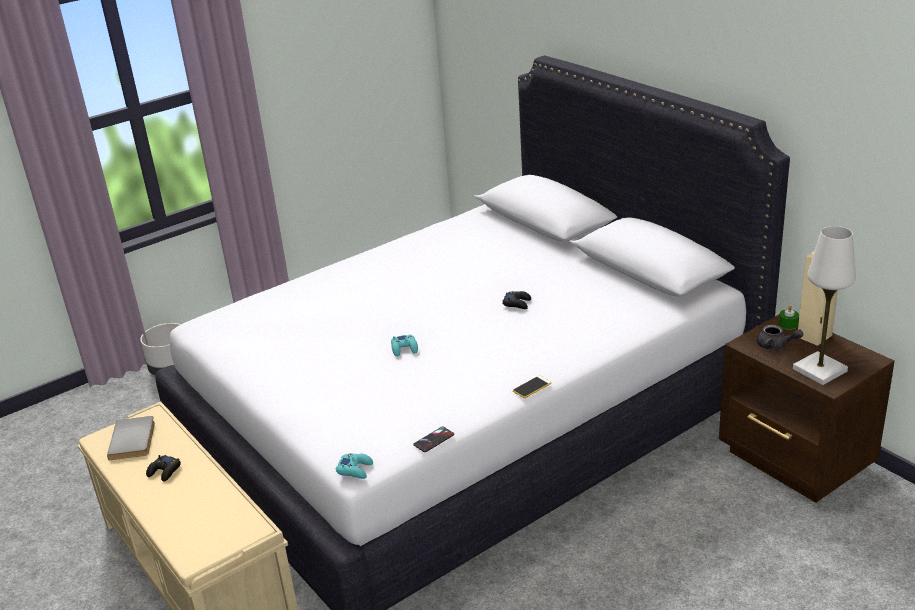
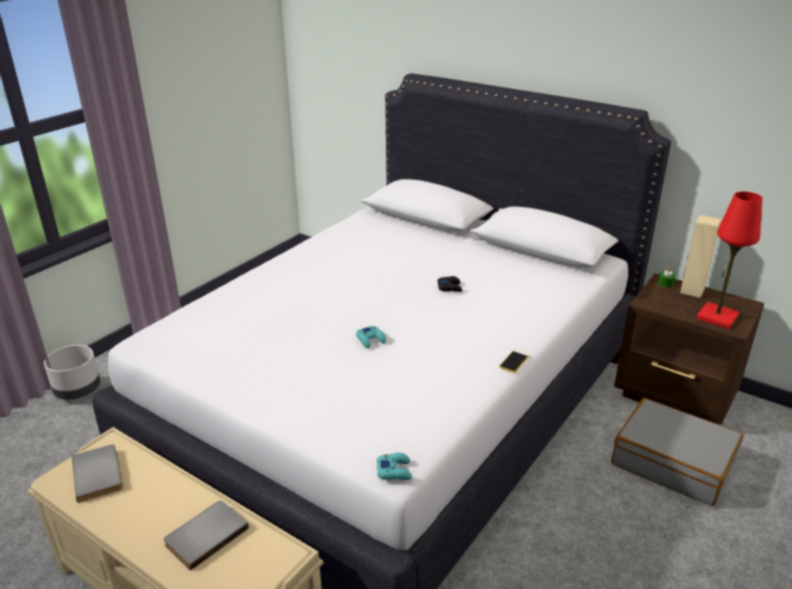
camera: 20 degrees left, 0 degrees up
black game controller [146,455,181,482] -> none
phone [414,427,454,452] -> none
grey teapot [757,325,803,350] -> none
white table lamp [793,226,856,385] -> red table lamp [696,191,762,329]
none -> grey book [164,501,249,571]
none -> grey suitcase [611,398,743,506]

